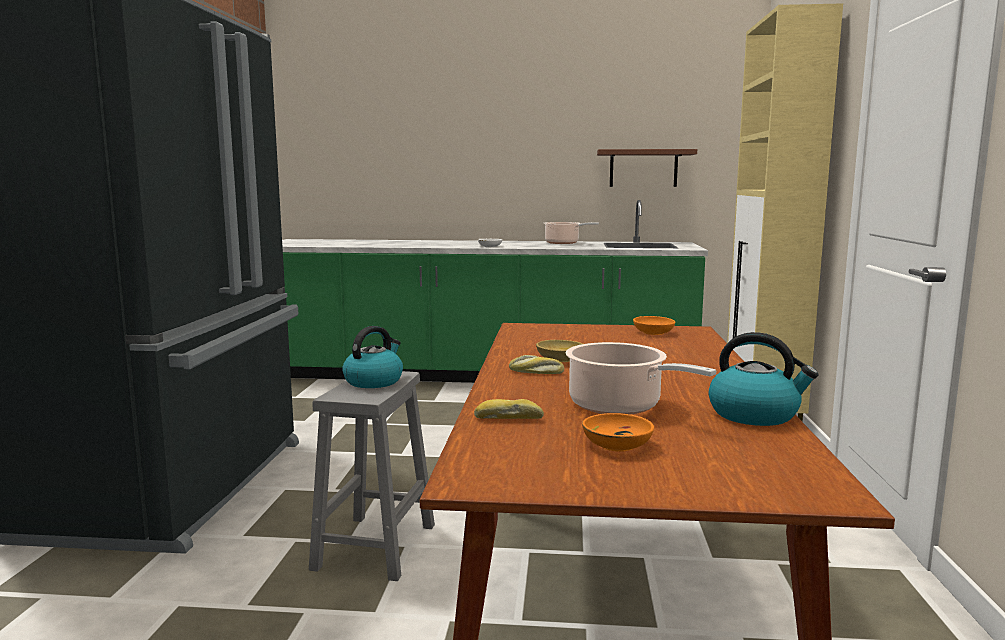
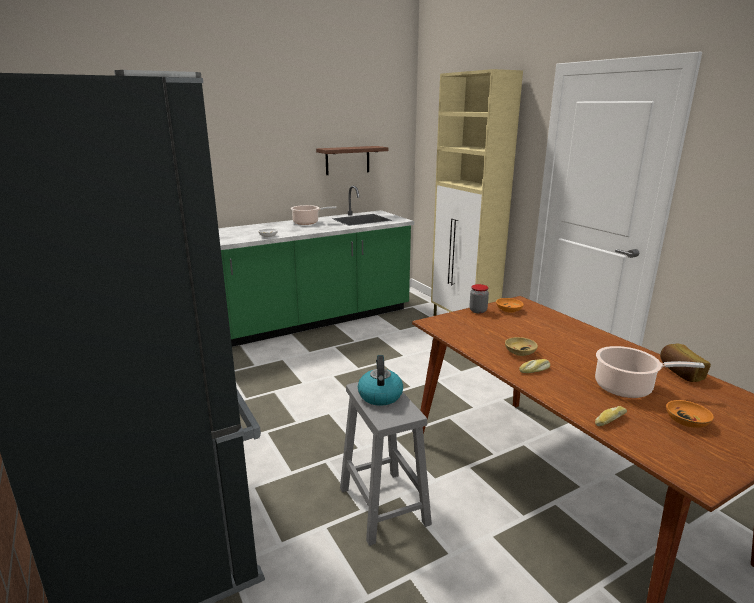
camera: 35 degrees left, 10 degrees up
kettle [709,332,819,426] -> bread [660,343,711,382]
none -> jar [469,284,489,313]

